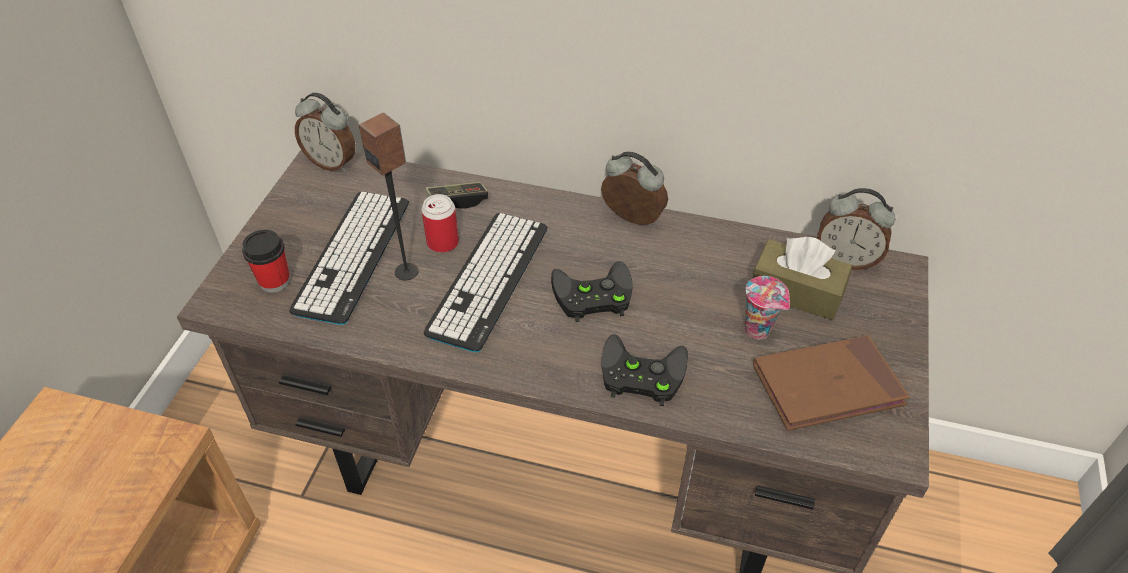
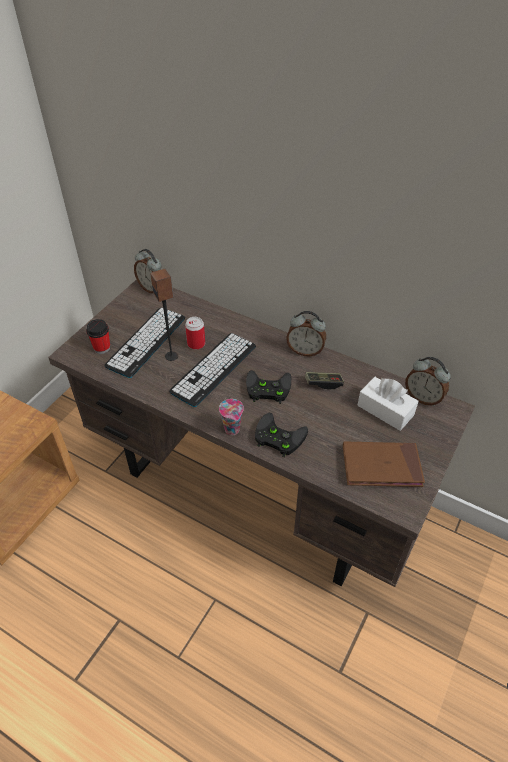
camera: 15 degrees right, 0 degrees up
game controller [425,181,488,209] -> game controller moved to [305,372,344,390]
alarm clock [601,151,668,225] -> alarm clock turned 150 degrees clockwise [286,311,326,357]
cup [745,276,790,339] -> cup moved to [219,399,244,435]
brown tissue box [752,237,852,321] -> white tissue box [358,377,418,431]

